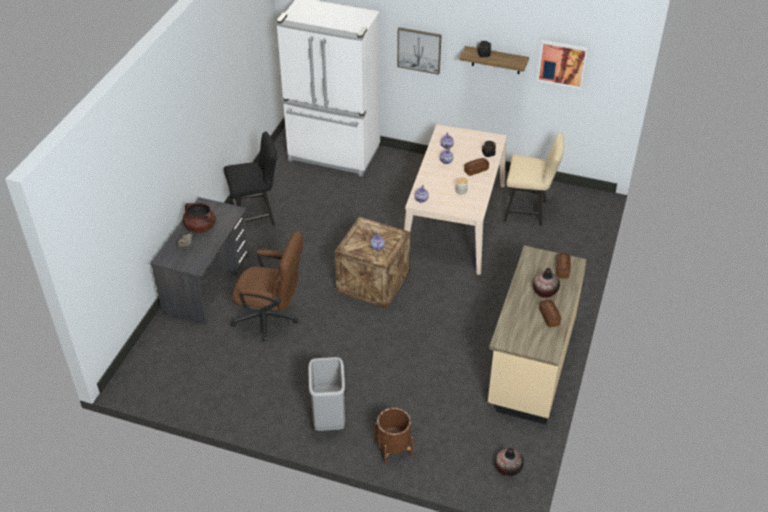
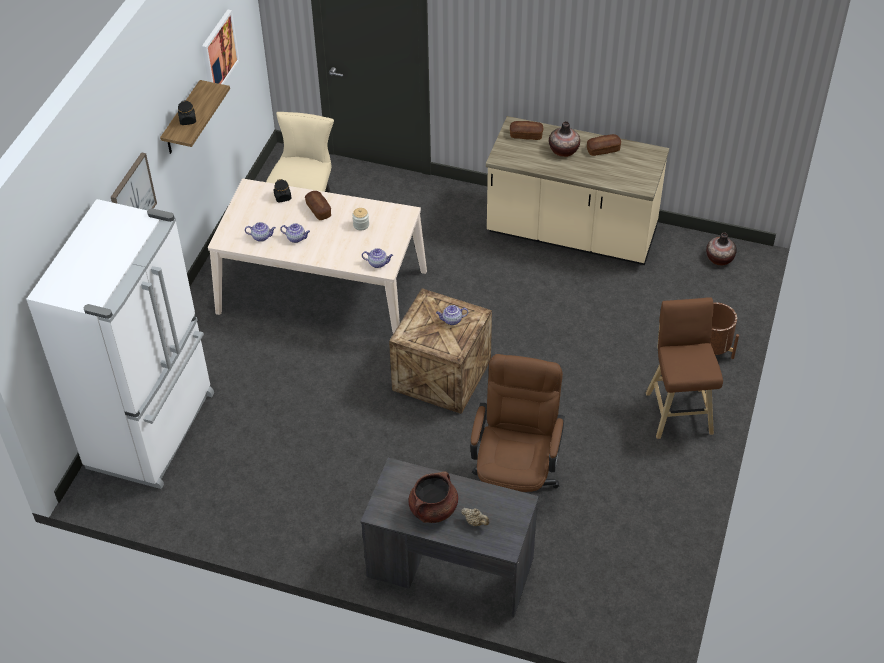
camera: 90 degrees left, 5 degrees up
black chair [224,131,277,226] -> none
grey trash can [308,357,345,431] -> brown stool [646,297,723,439]

